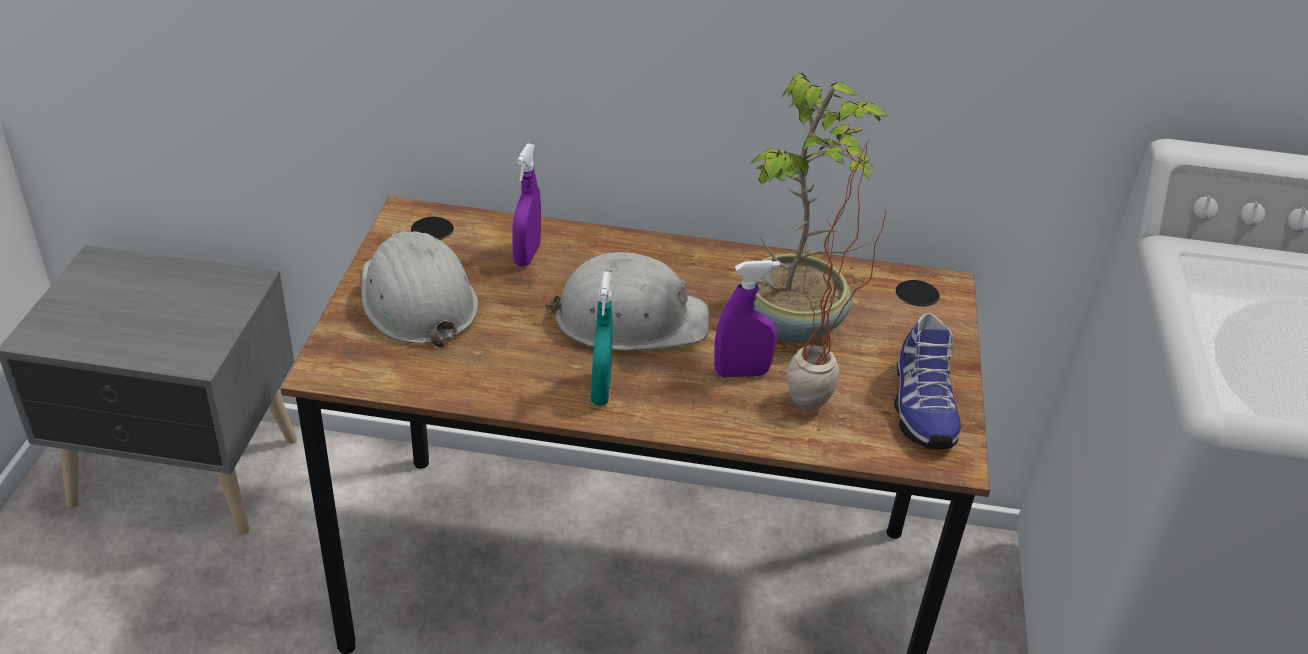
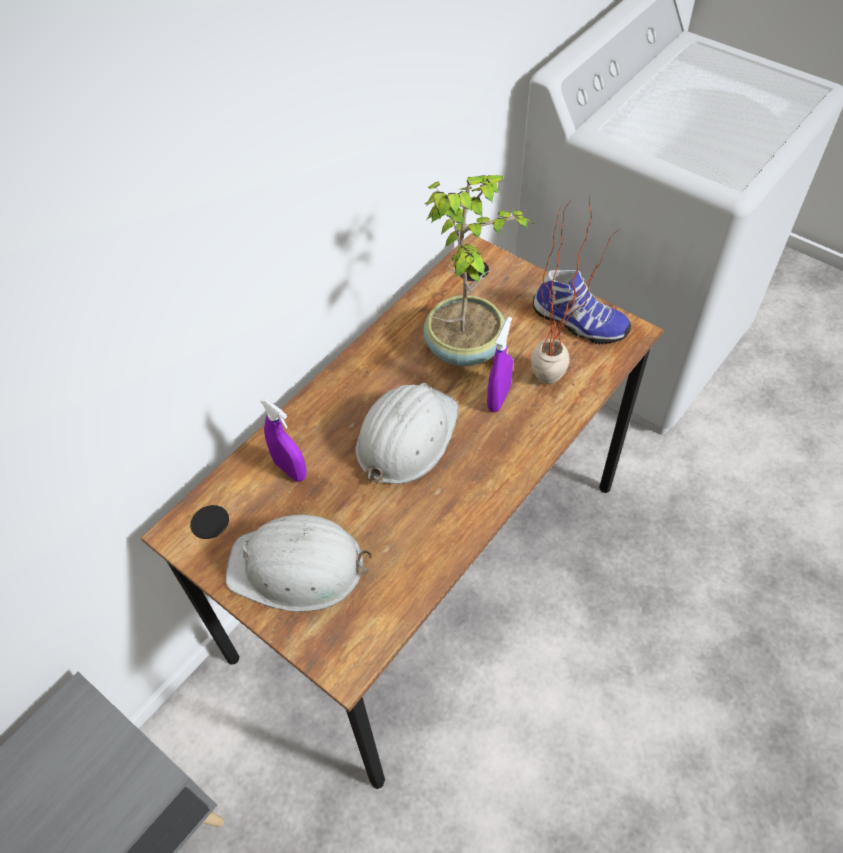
camera: 55 degrees left, 15 degrees up
turquoise spray bottle [591,271,613,406] -> none

